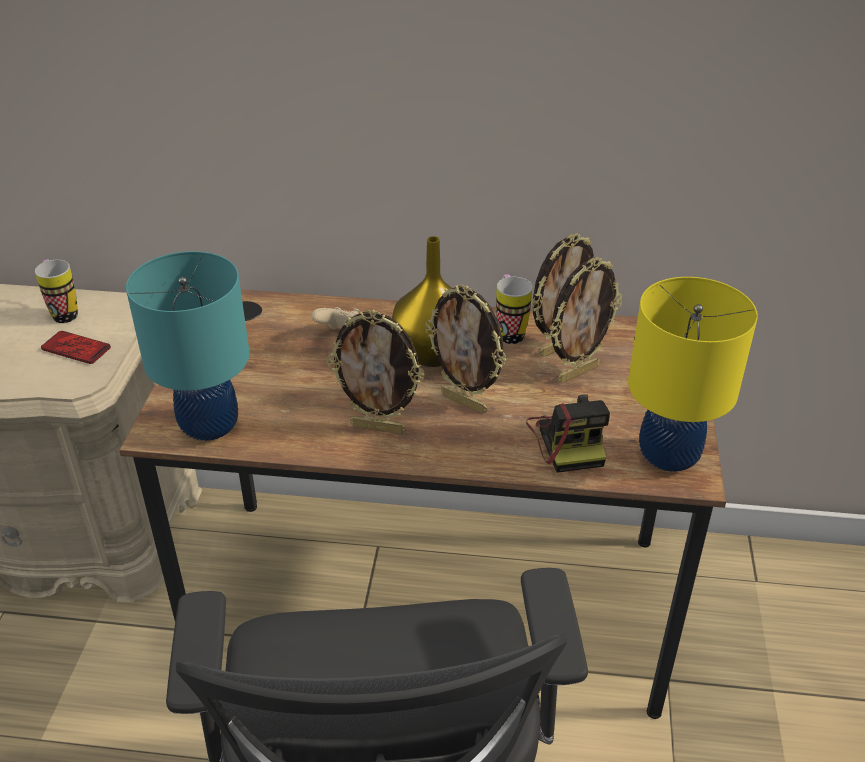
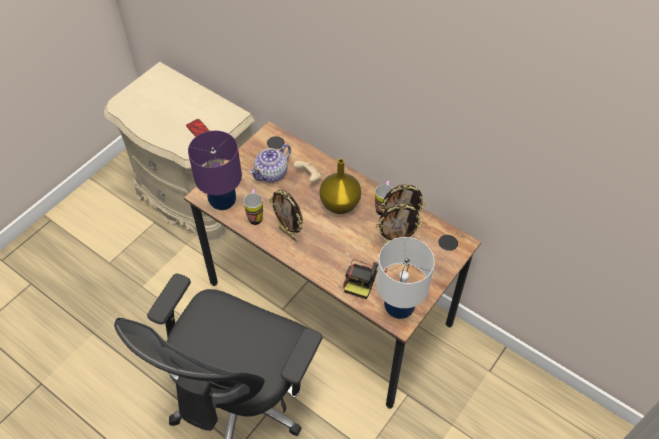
camera: 30 degrees right, 15 degrees up
mug [35,259,78,323] -> mug moved to [244,189,263,225]
turquoise table lamp [126,251,250,441] -> purple table lamp [188,131,242,210]
picture frame [425,285,507,414] -> none
yellow table lamp [628,277,758,472] -> white table lamp [376,237,435,319]
none -> teapot [249,144,291,182]

